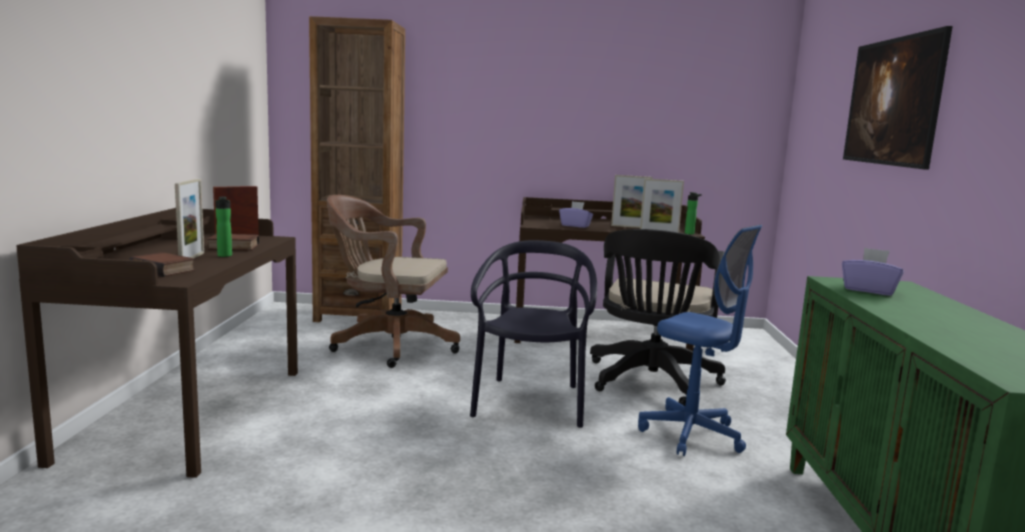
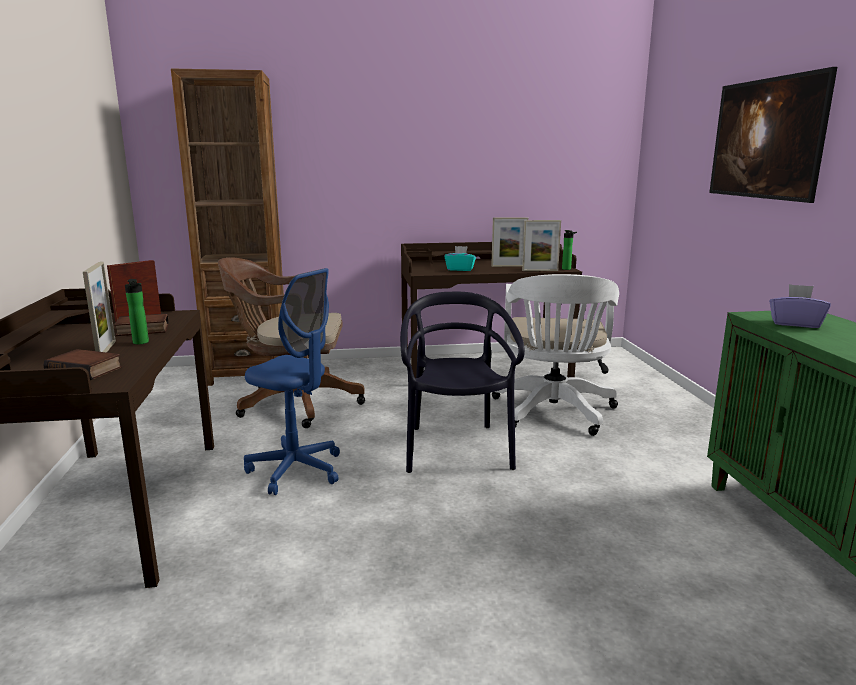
camera: 10 degrees left, 5 degrees up
purple tissue box [559,201,593,228] -> turquoise tissue box [444,246,476,271]
black office chair [590,229,726,406] -> white office chair [492,274,619,436]
blue office chair [638,225,762,456] -> blue office chair moved to [244,268,340,495]

